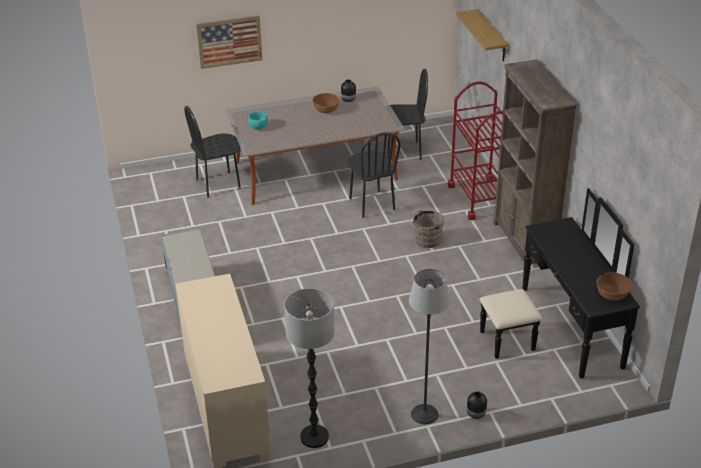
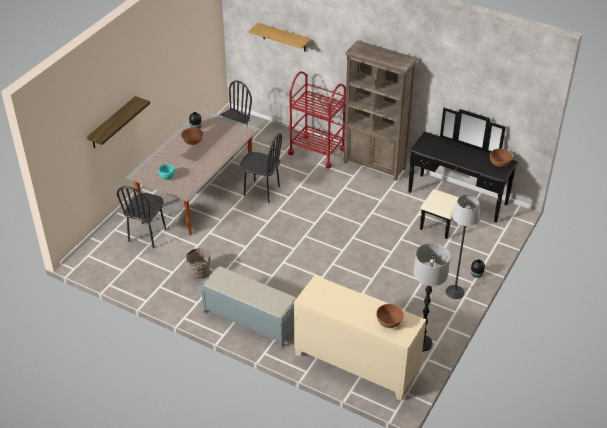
camera: 45 degrees left, 5 degrees up
picture [196,15,262,69] -> shelf [87,96,150,148]
brown bucket [409,210,444,248] -> brown bucket moved to [184,248,211,279]
none -> brown bowl [376,304,404,328]

